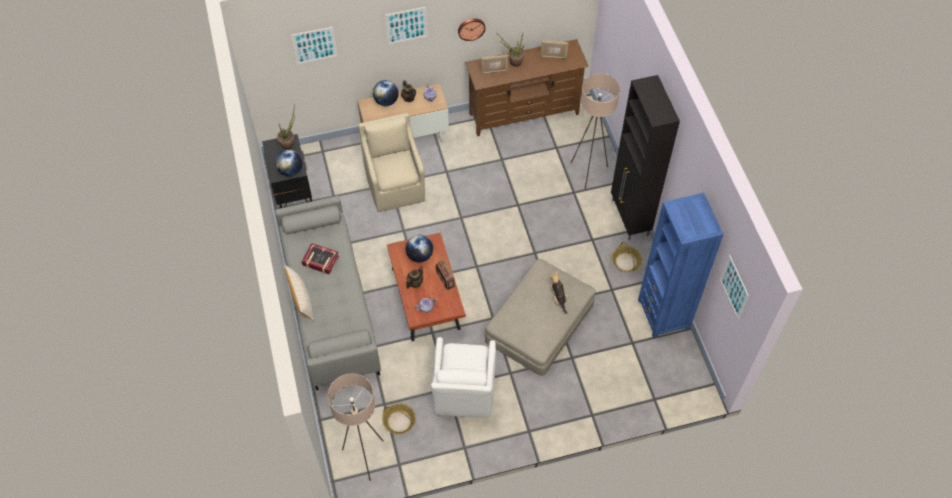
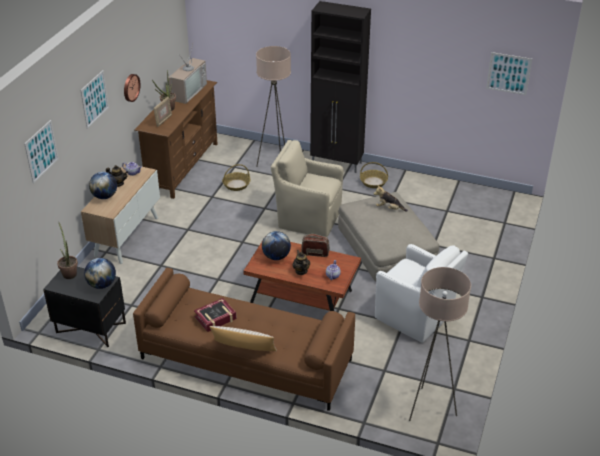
camera: 55 degrees left, 20 degrees down
grey sofa [275,196,381,390] -> brown sofa [133,268,355,411]
beige armchair [358,113,425,212] -> beige armchair moved to [271,140,343,237]
basket [382,403,416,434] -> basket moved to [222,164,250,191]
picture frame [540,41,569,59] -> television [168,44,207,104]
blue bookcase [638,193,724,338] -> none

